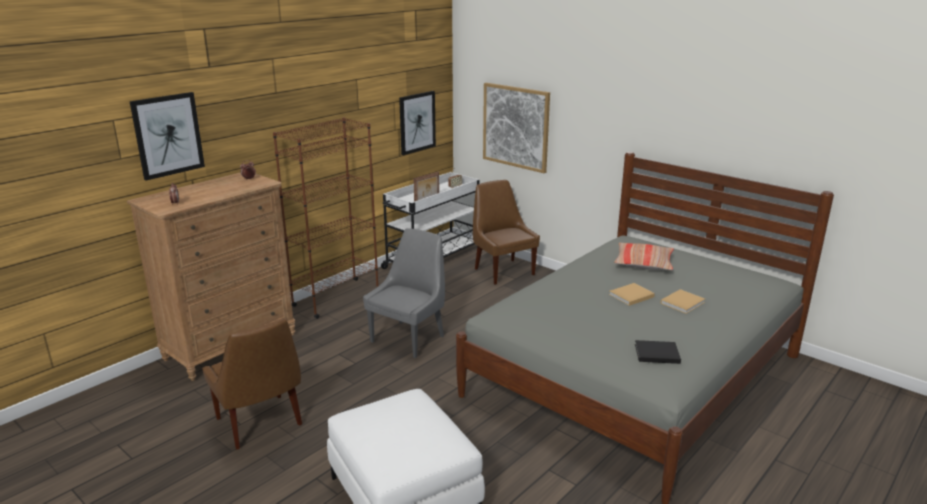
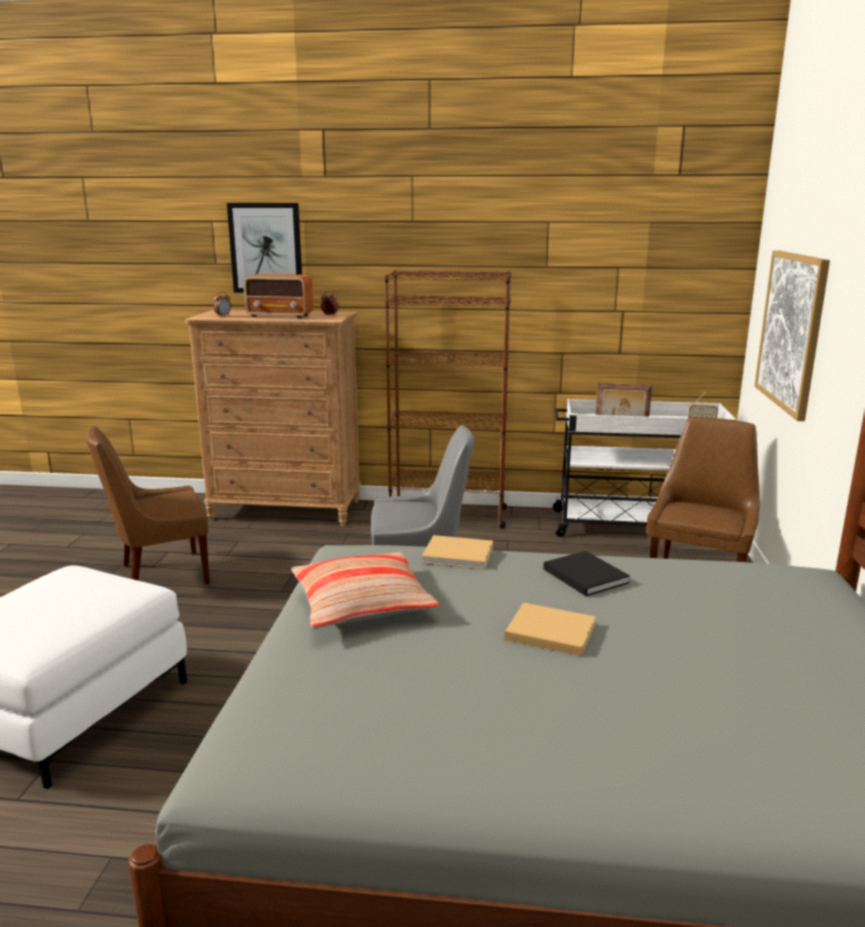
camera: 55 degrees right, 5 degrees down
brown chair [202,318,302,449] -> brown chair turned 45 degrees clockwise [86,426,210,585]
picture [399,91,436,155] -> none
pillow [614,242,674,270] -> pillow moved to [291,552,440,629]
black book [635,340,681,364] -> black book moved to [543,551,630,596]
beige book [660,289,705,314] -> beige book moved to [422,535,493,569]
none -> radio [243,274,313,318]

